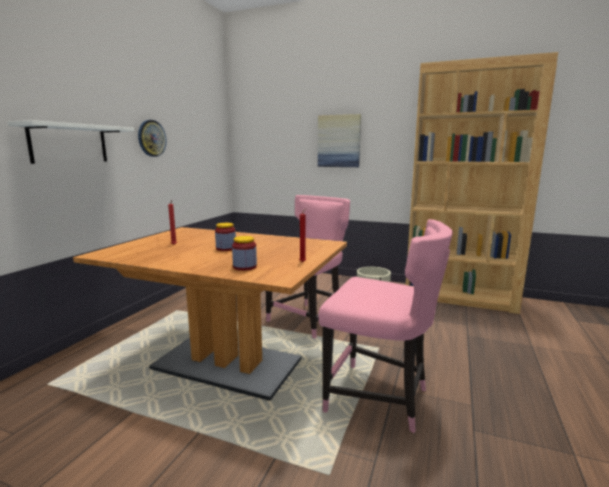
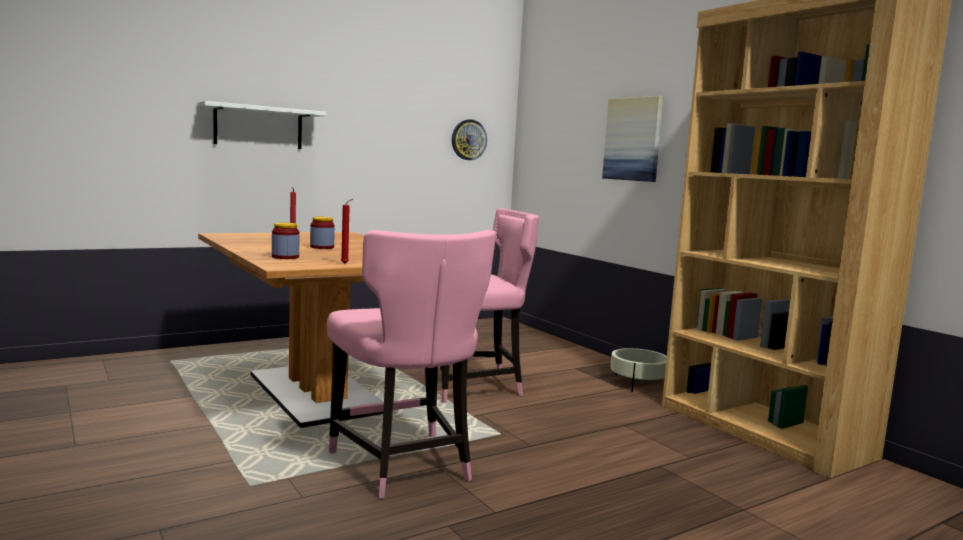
camera: 35 degrees right, 5 degrees down
wall clock [138,120,167,157] -> wall clock moved to [452,119,487,160]

